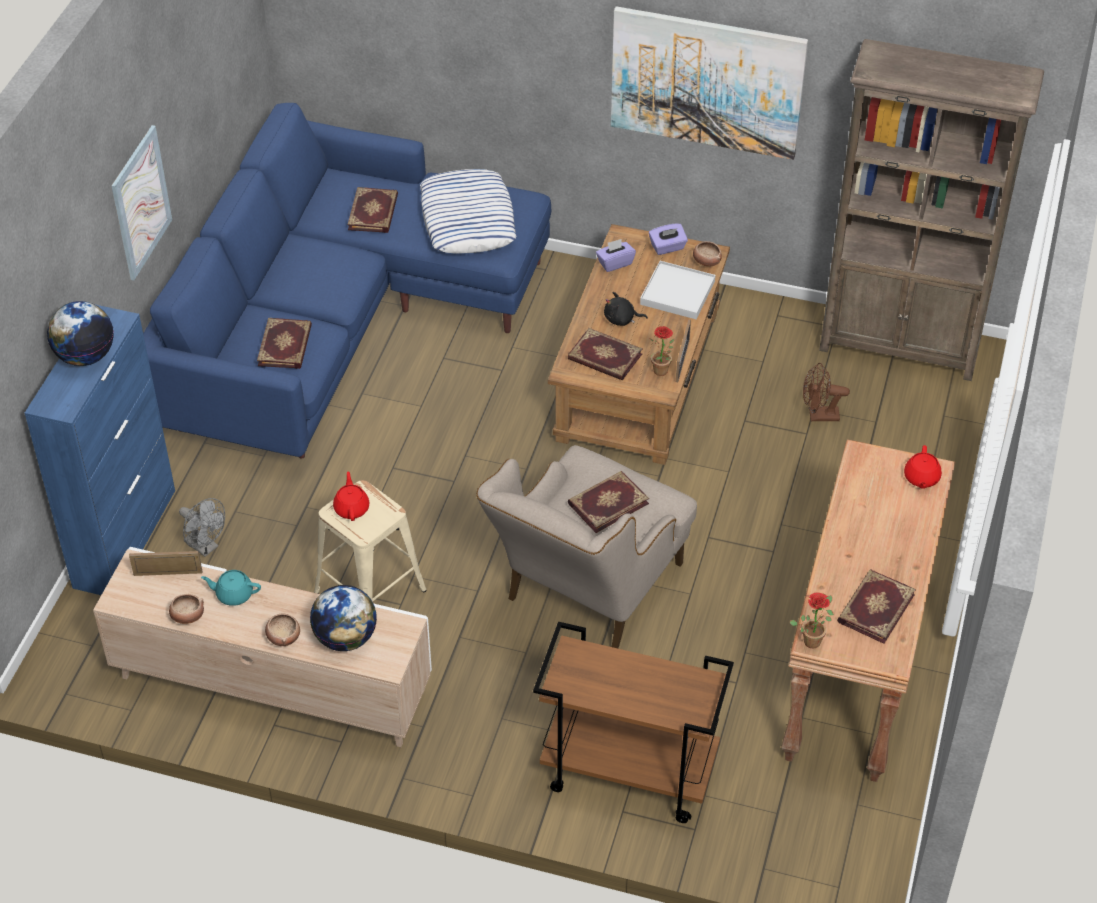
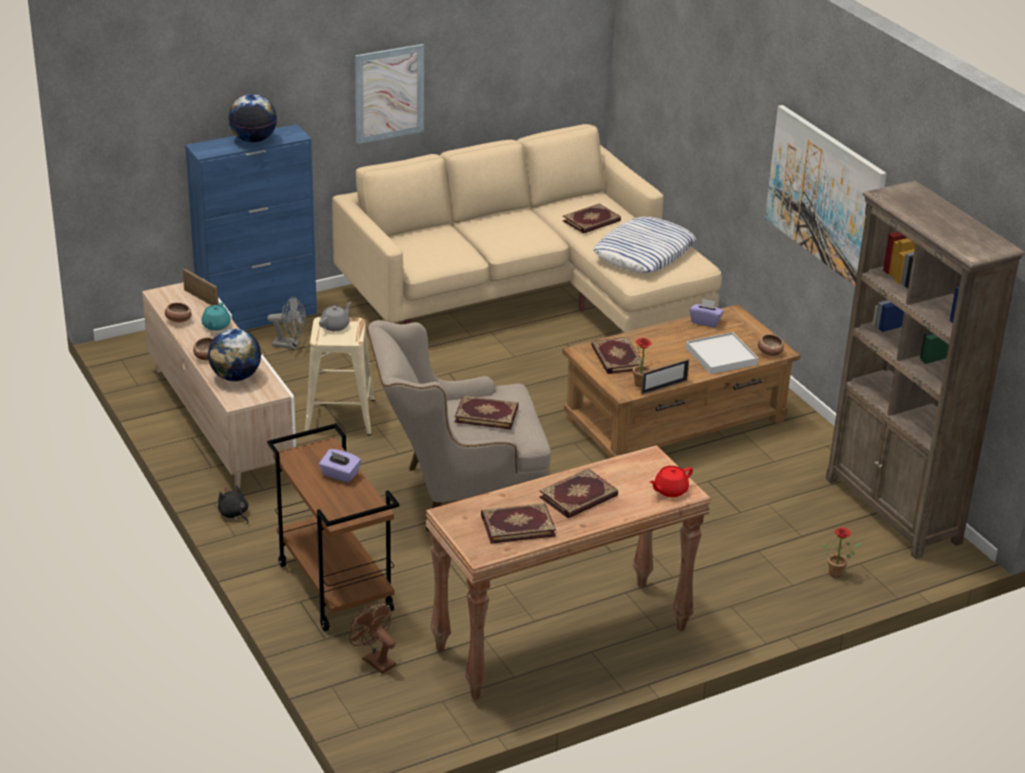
camera: 45 degrees right, 15 degrees down
blue sofa [143,103,551,458] -> beige sofa [332,124,722,332]
grey fan [179,498,225,557] -> grey fan turned 75 degrees counterclockwise [267,296,306,349]
turquoise teapot [201,570,261,606] -> turquoise teapot turned 135 degrees counterclockwise [201,302,231,331]
book [257,318,312,369] -> book moved to [539,468,618,518]
red teapot [333,471,369,521] -> grey teapot [319,301,352,331]
black plush toy [604,292,648,326] -> black plush toy moved to [218,486,249,524]
purple tissue box [649,224,688,255] -> purple tissue box moved to [319,449,361,483]
potted plant [790,593,834,648] -> potted plant moved to [822,527,862,578]
brown fan [803,363,850,421] -> brown fan moved to [349,603,396,674]

